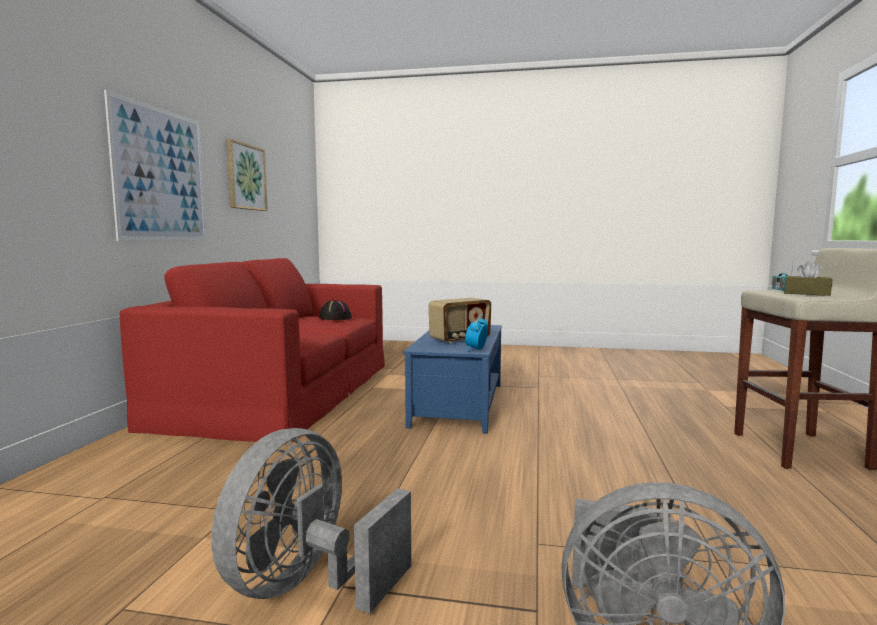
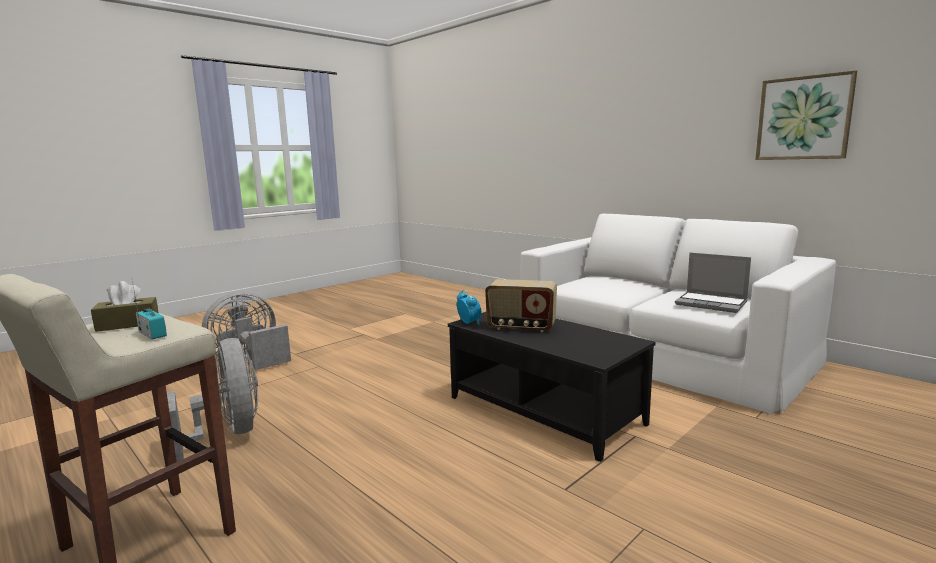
camera: 125 degrees right, 5 degrees up
picture [104,90,207,241] -> none
red sofa [120,258,385,443] -> white sofa [521,214,836,415]
grey fan [211,428,411,614] -> grey fan moved to [167,338,258,462]
black hat [319,299,352,320] -> laptop [675,253,751,313]
blue coffee table [404,325,502,434] -> black coffee table [448,312,656,462]
radio [429,298,491,344] -> radio turned 75 degrees counterclockwise [485,279,557,333]

